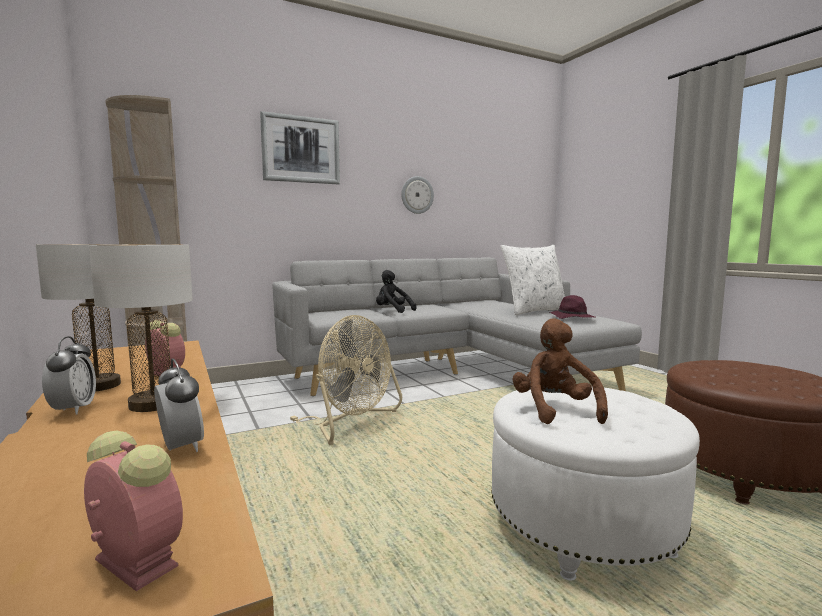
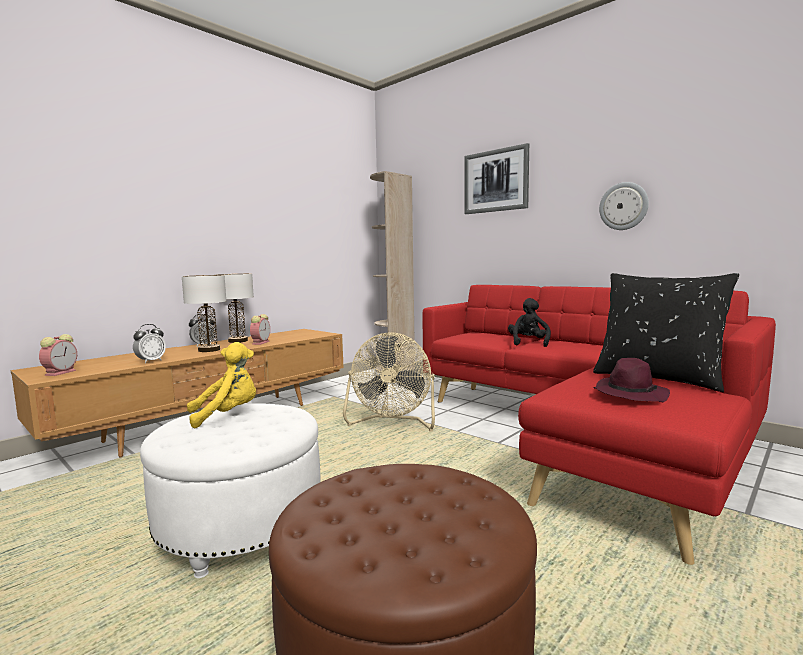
camera: 70 degrees right, 0 degrees up
grey sofa [273,258,642,396] -> red sofa [423,285,776,565]
white pillow [501,245,565,315] -> black pillow [593,273,739,392]
brown plush toy [512,318,608,424] -> yellow plush toy [187,342,256,428]

